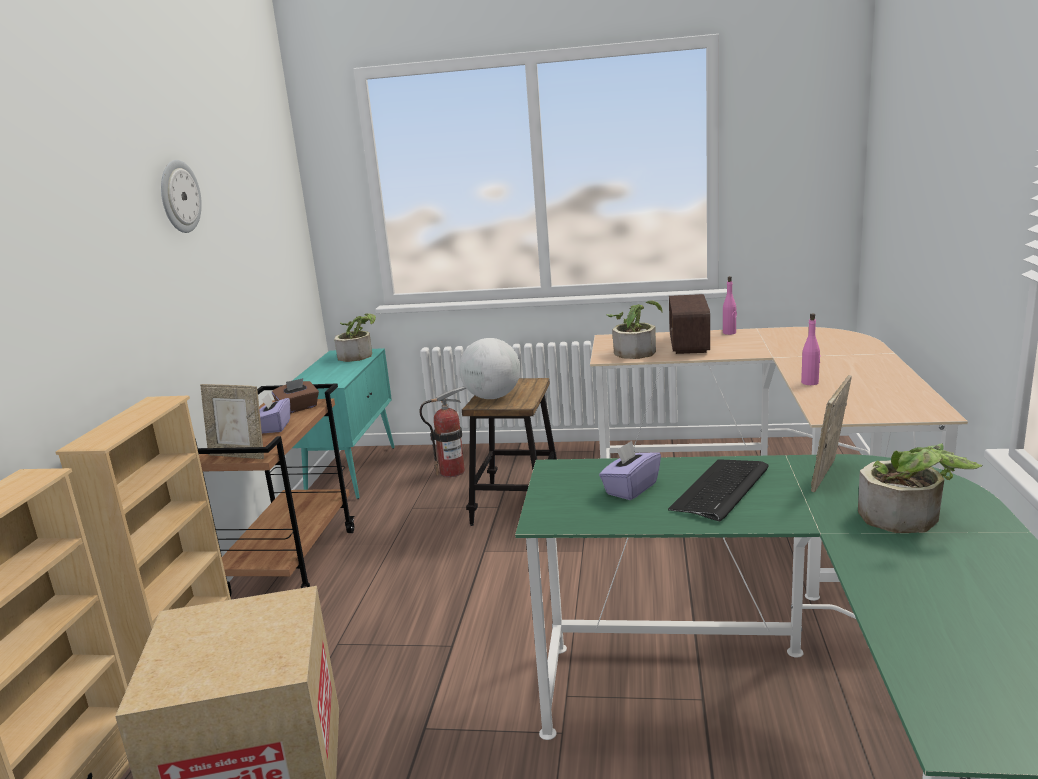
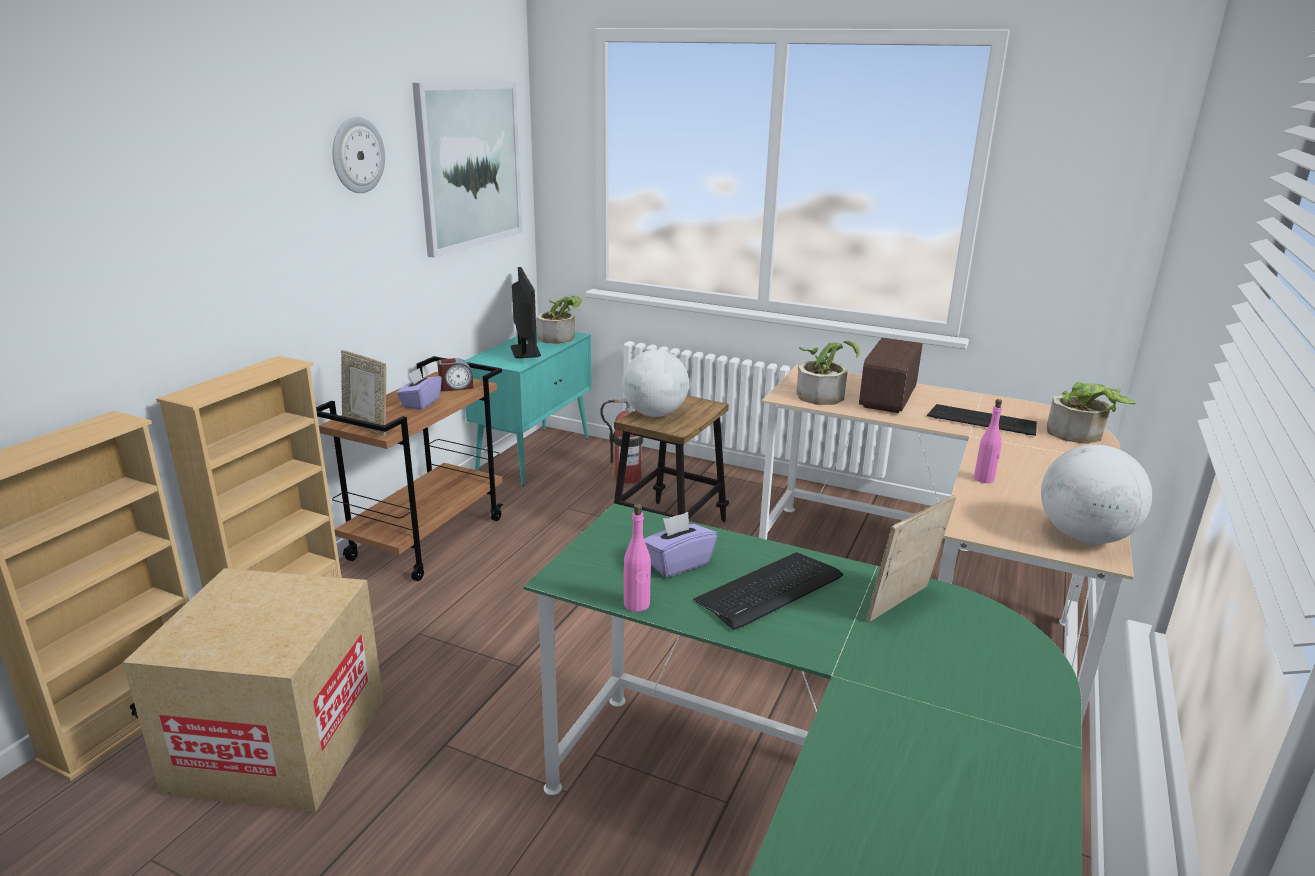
camera: 15 degrees right, 5 degrees up
brown tissue box [272,378,319,414] -> alarm clock [437,358,474,391]
pink bottle [723,276,737,335] -> pink bottle moved to [624,503,651,612]
potted plant [858,444,982,533] -> potted plant moved to [1047,382,1136,444]
none -> picture [412,82,523,258]
none -> monitor [511,267,541,358]
none -> keyboard [927,404,1037,436]
none -> globe [1041,445,1152,544]

